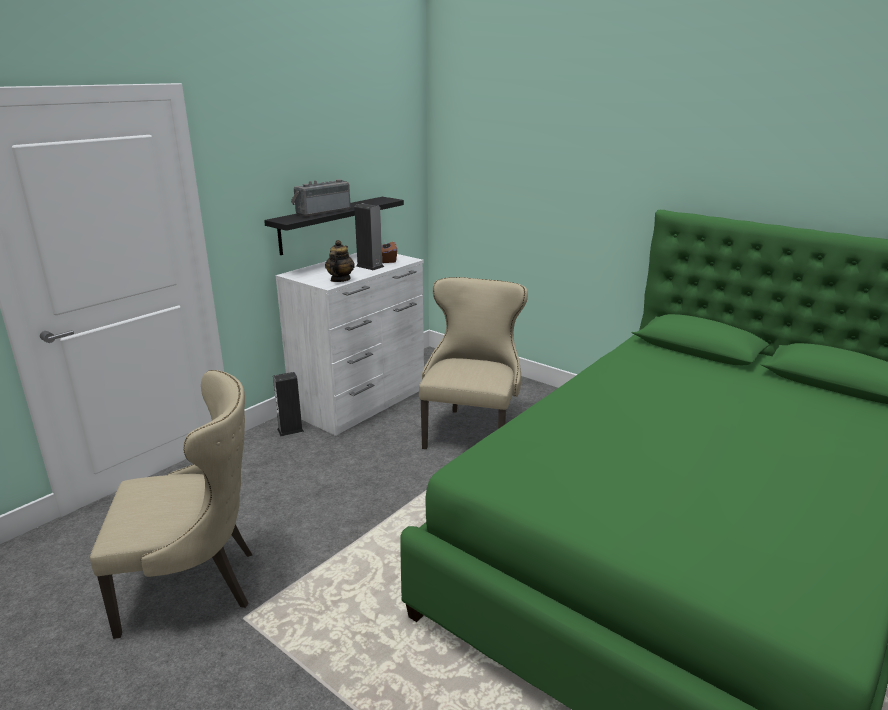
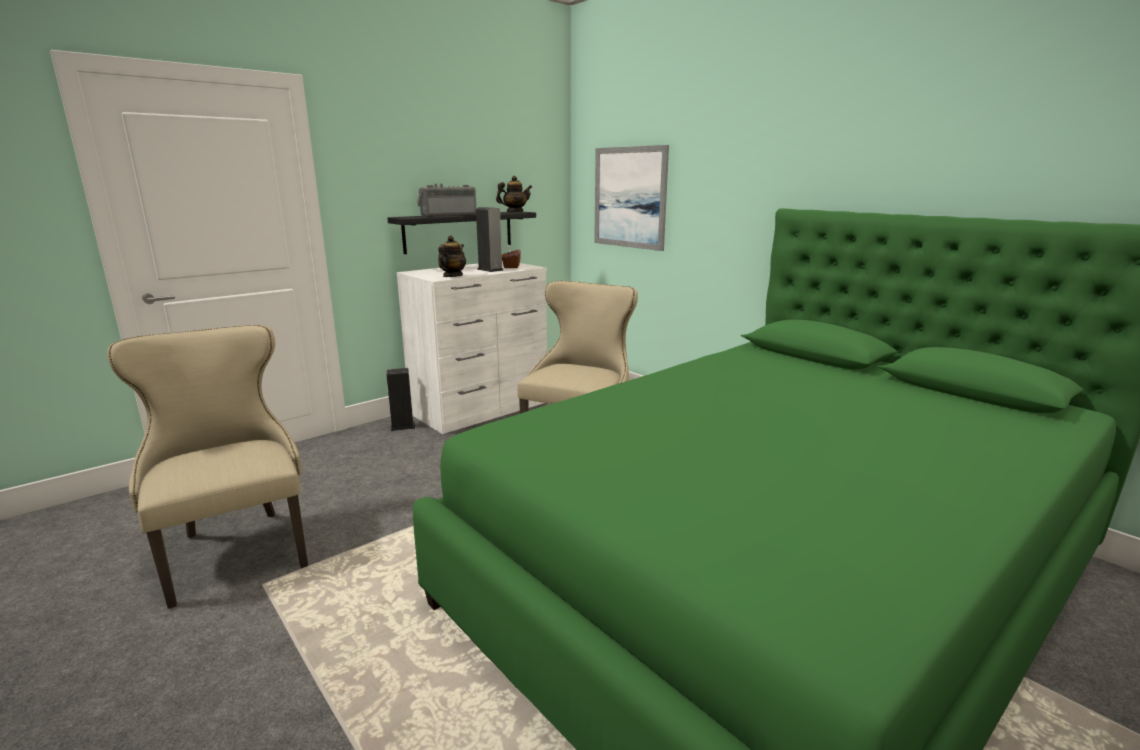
camera: 10 degrees right, 5 degrees down
beige chair [90,370,252,639] -> beige chair turned 120 degrees counterclockwise [107,325,308,609]
none -> teapot [496,176,532,212]
none -> picture [594,145,669,251]

